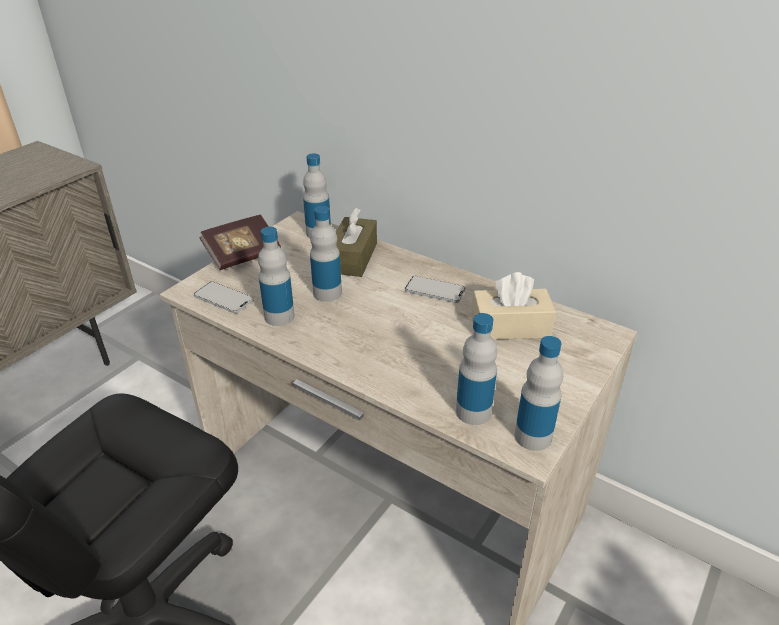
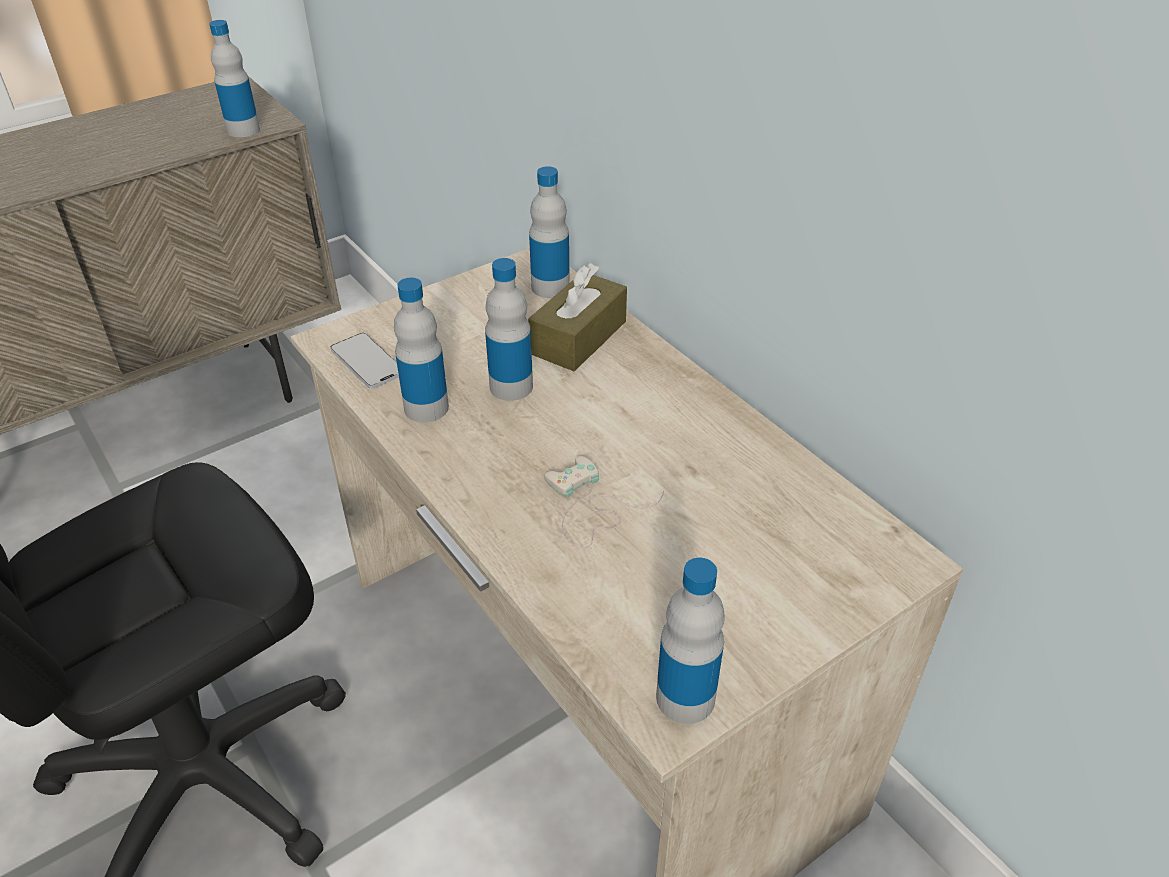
camera: 20 degrees right, 5 degrees up
book [200,214,281,270] -> none
phone [405,276,465,303] -> none
bottle [456,313,498,425] -> bottle moved to [209,20,260,137]
beige tissue box [471,272,556,340] -> none
none -> white game controller [544,456,664,549]

